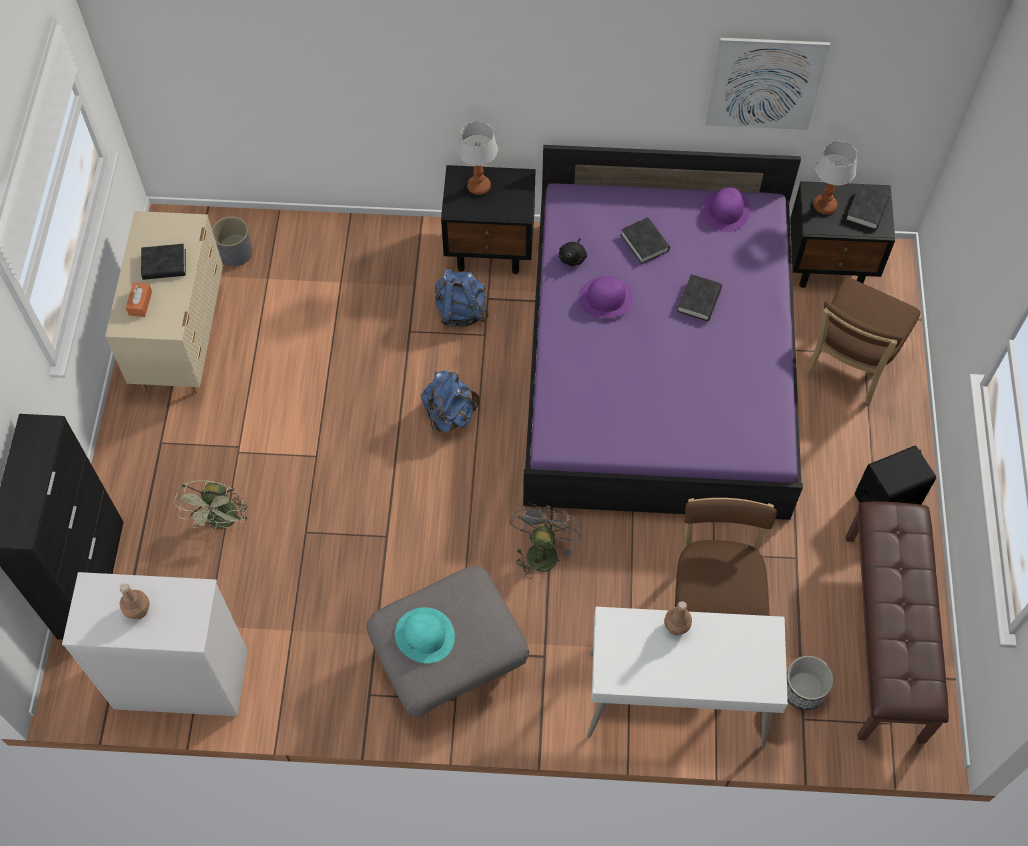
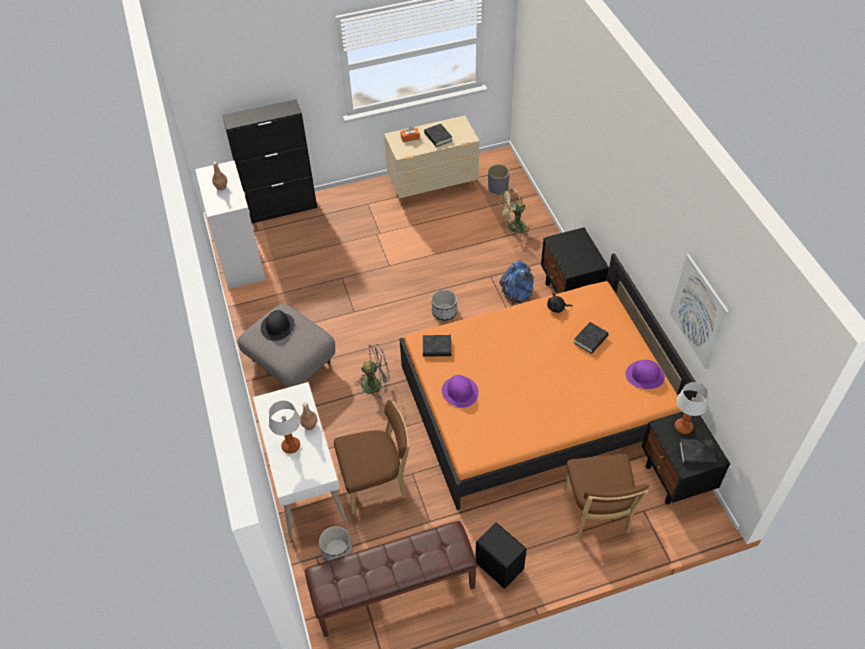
camera: 70 degrees right, 10 degrees down
green fan [174,480,248,533] -> green fan moved to [499,188,532,237]
turquoise hat [395,607,455,663] -> black hat [261,310,295,341]
blue backpack [421,370,480,432] -> planter [431,289,457,321]
table lamp [458,121,498,195] -> table lamp moved to [269,401,301,454]
purple bed [523,145,803,520] -> orange bed [399,253,697,510]
purple hat [578,276,634,319] -> purple hat moved to [442,375,479,408]
black book [677,274,722,321] -> black book moved to [423,335,451,357]
brown chair [805,277,921,404] -> brown chair turned 105 degrees counterclockwise [564,454,649,539]

